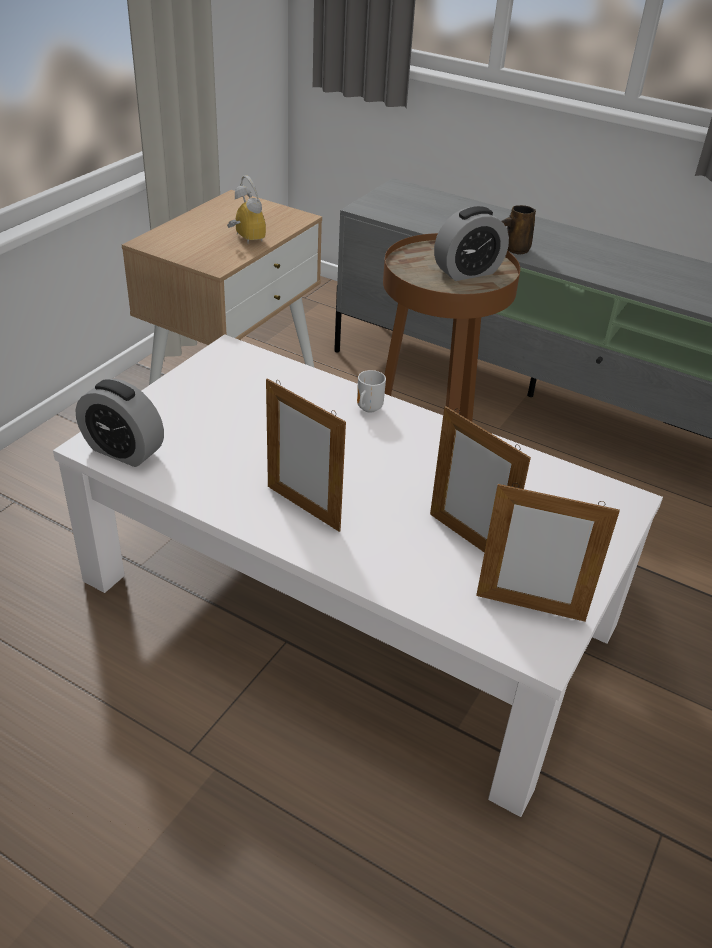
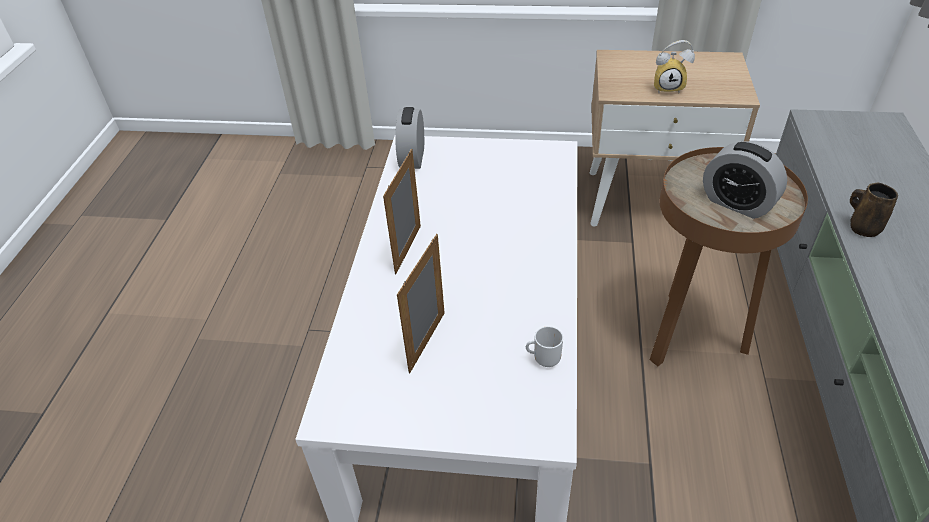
camera: 70 degrees right, 5 degrees up
alarm clock [227,175,266,243] -> alarm clock turned 60 degrees clockwise [654,40,695,93]
mug [357,370,386,413] -> mug moved to [526,326,563,367]
picture frame [476,483,620,622] -> none

